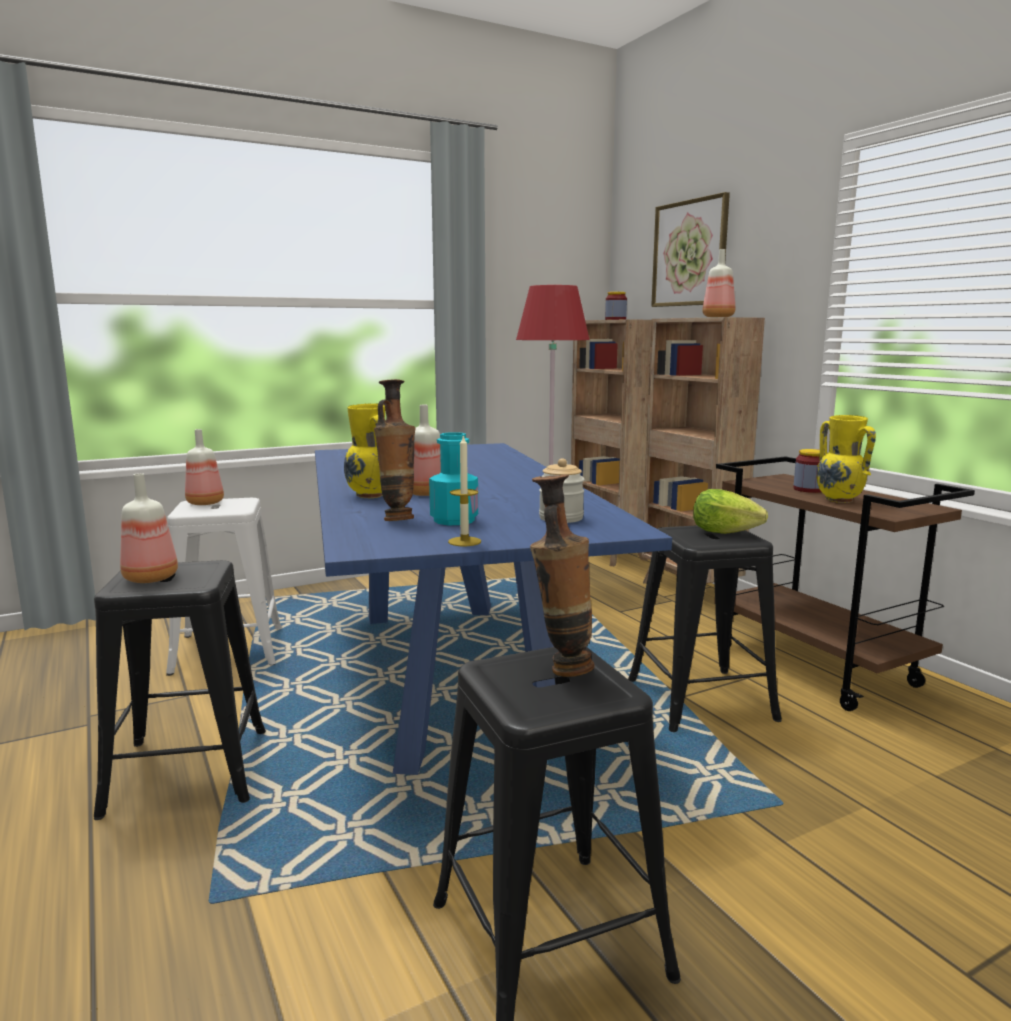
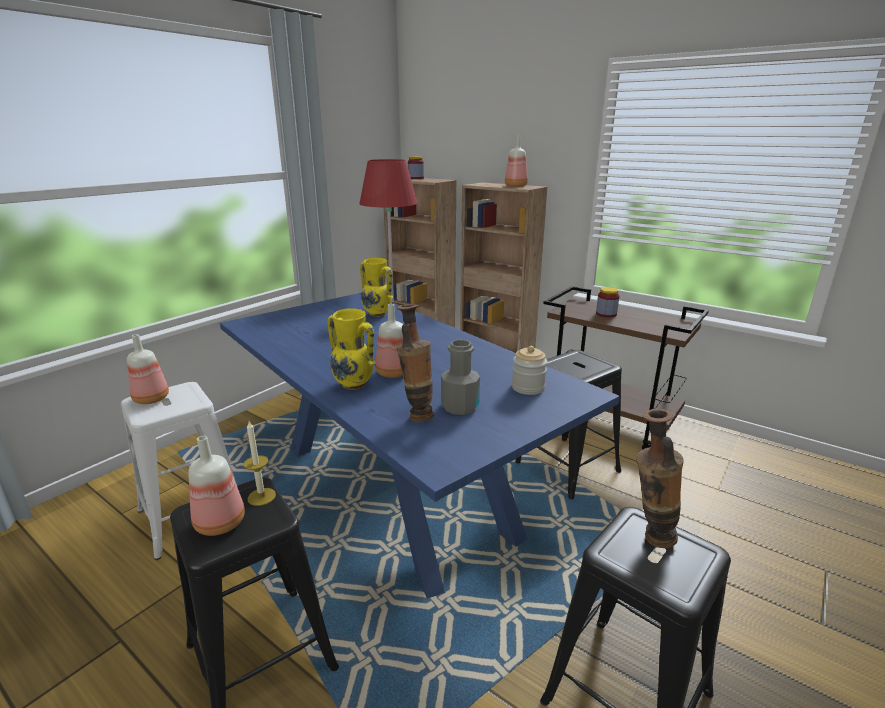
camera: 25 degrees left, 10 degrees up
turquoise bottle [429,432,478,525] -> grey bottle [441,339,480,415]
candle [448,434,481,546] -> candle moved to [243,421,276,506]
picture [651,192,730,307] -> none
lettuce [693,489,768,534] -> none
yellow vase [817,415,876,503] -> yellow vase moved to [360,258,393,317]

